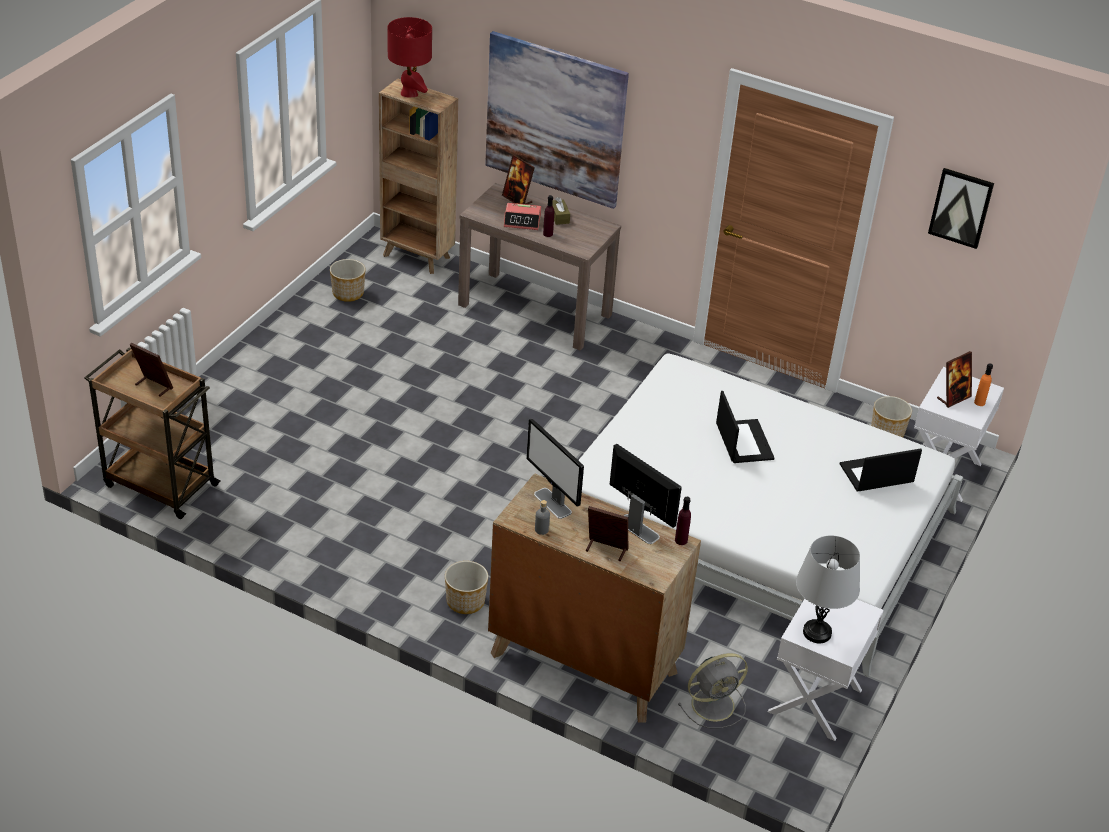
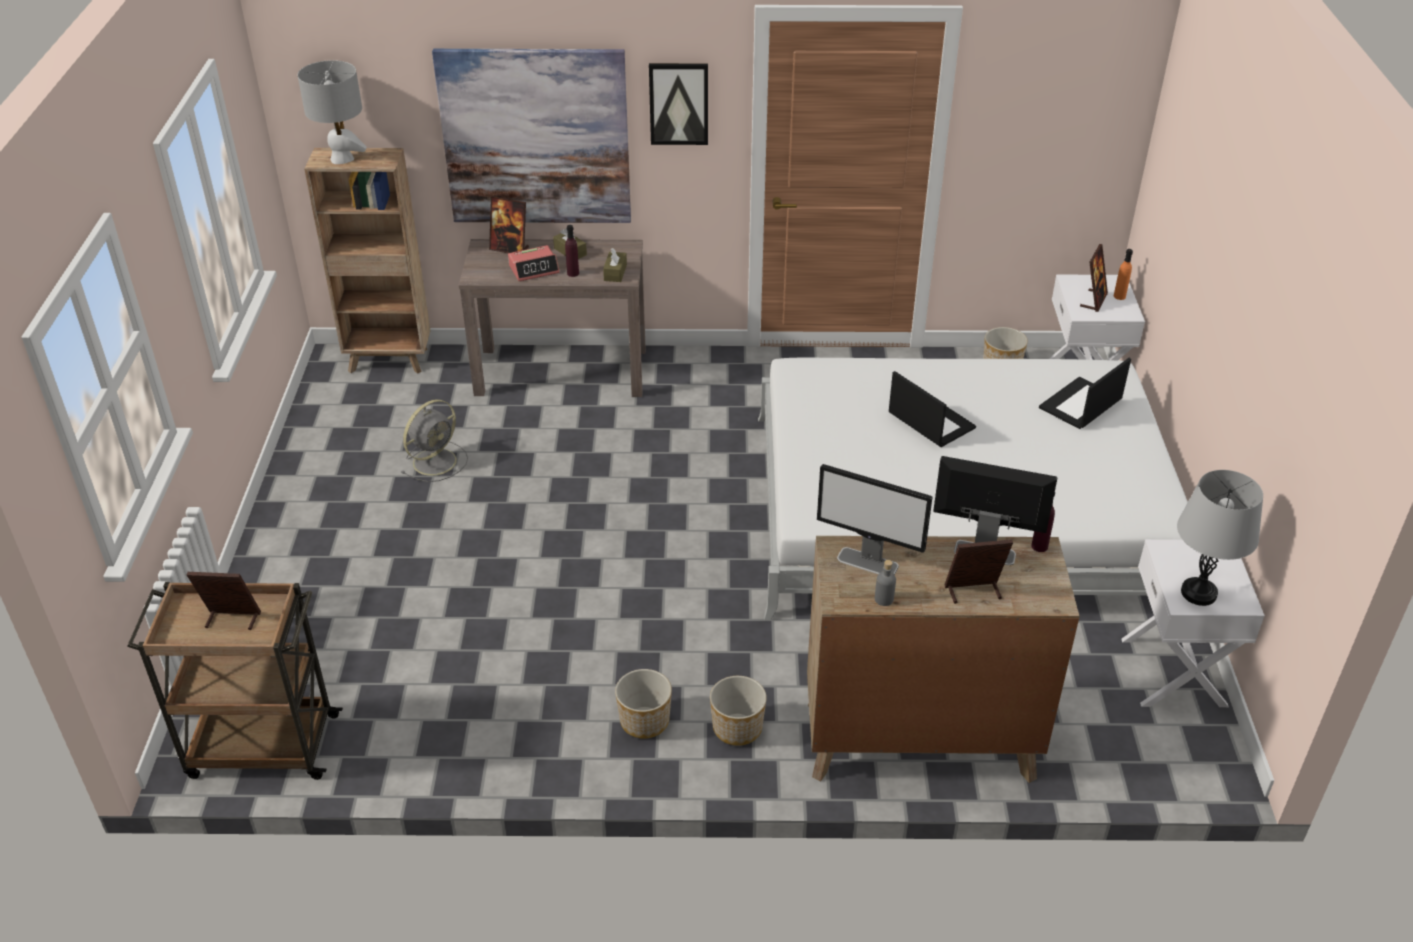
camera: 25 degrees left, 0 degrees up
planter [330,259,366,302] -> planter moved to [615,669,672,739]
red table lamp [387,17,432,98] -> grey table lamp [298,60,367,164]
grey fan [678,653,748,728] -> grey fan moved to [401,399,468,482]
picture [928,168,994,249] -> picture moved to [649,63,708,145]
none -> brown tissue box [603,248,627,282]

